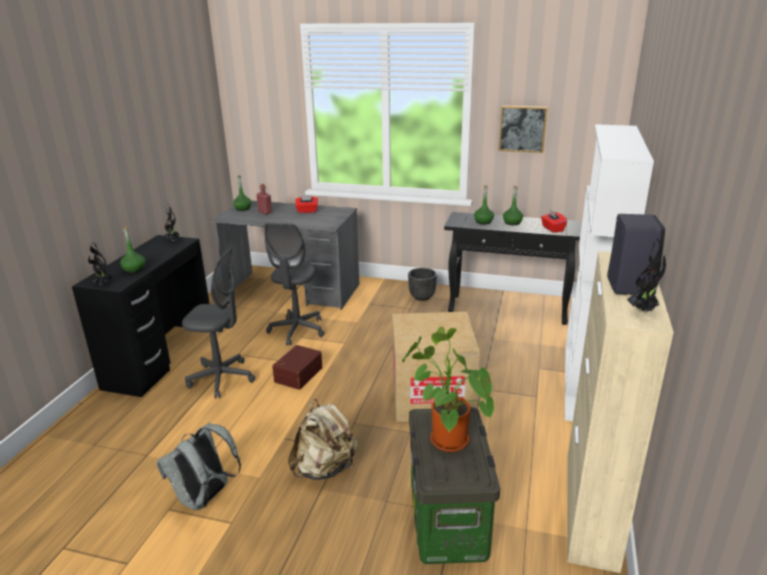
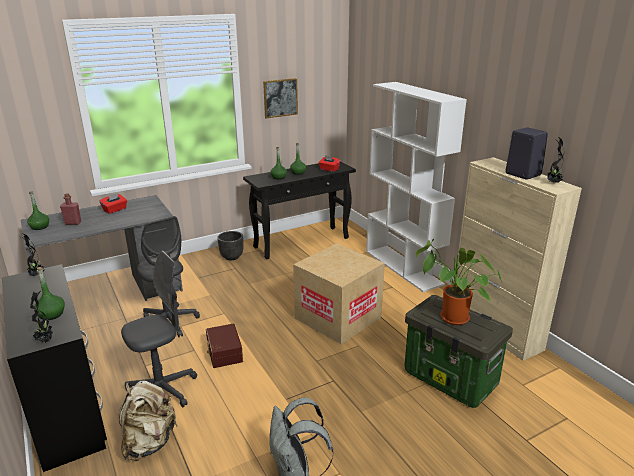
camera: 45 degrees left, 0 degrees up
beige backpack [288,399,358,480] -> beige backpack moved to [119,381,177,461]

